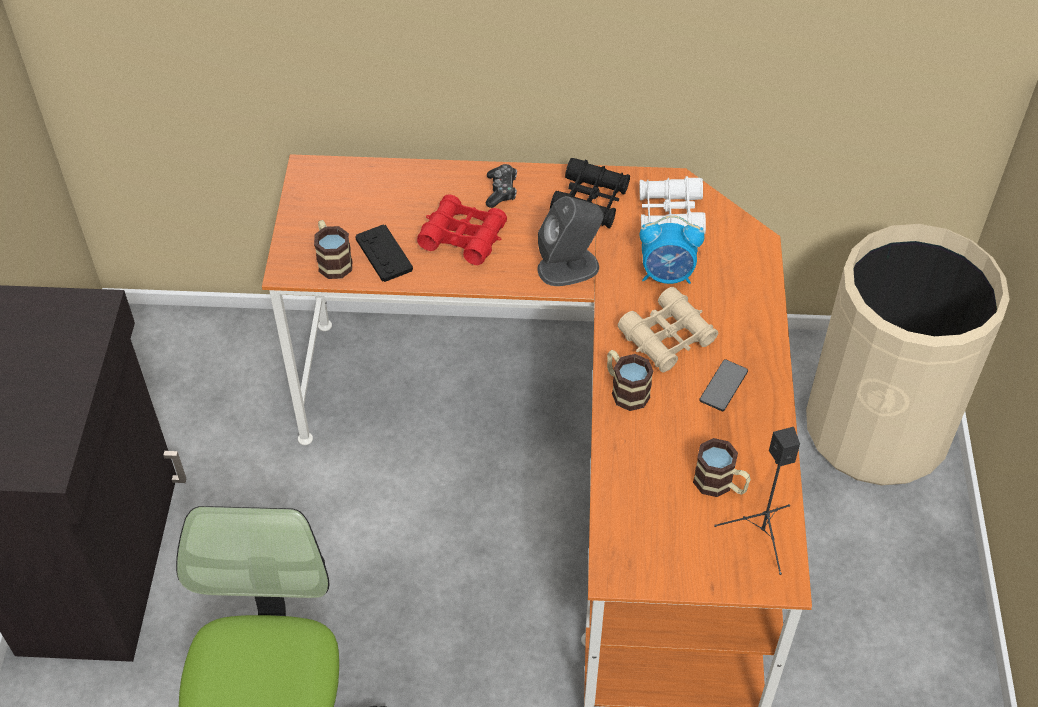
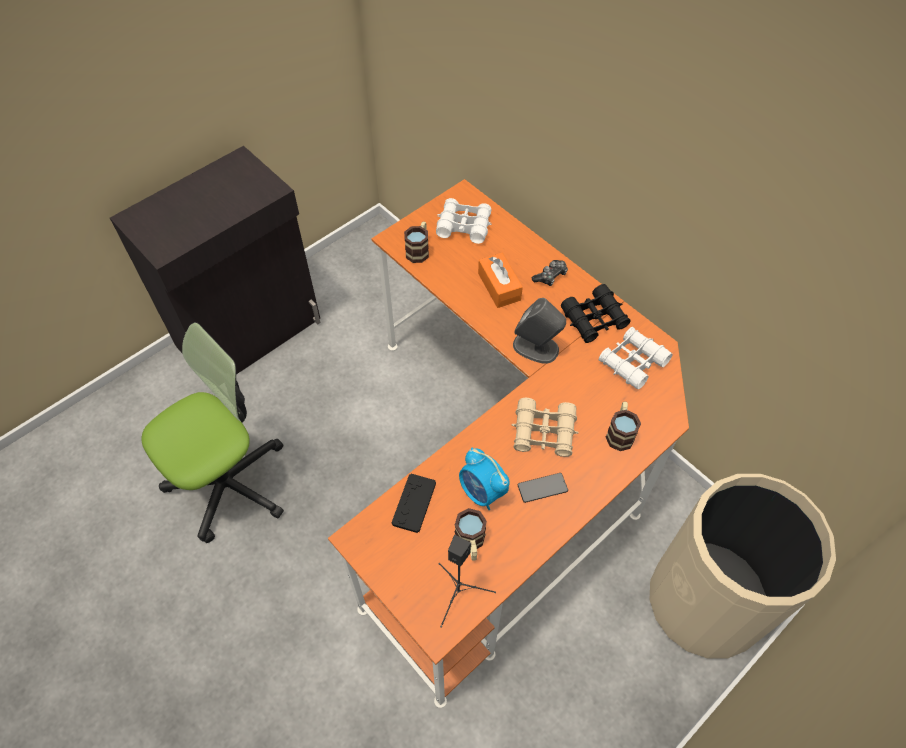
camera: 45 degrees right, 5 degrees up
black game controller [355,224,413,282] -> black game controller moved to [391,474,436,533]
red binoculars [417,194,507,265] -> orange tissue box [478,253,523,308]
mug [607,350,653,411] -> mug moved to [606,401,641,451]
alarm clock [639,215,705,284] -> alarm clock moved to [459,448,510,510]
none -> white binoculars [436,198,492,244]

